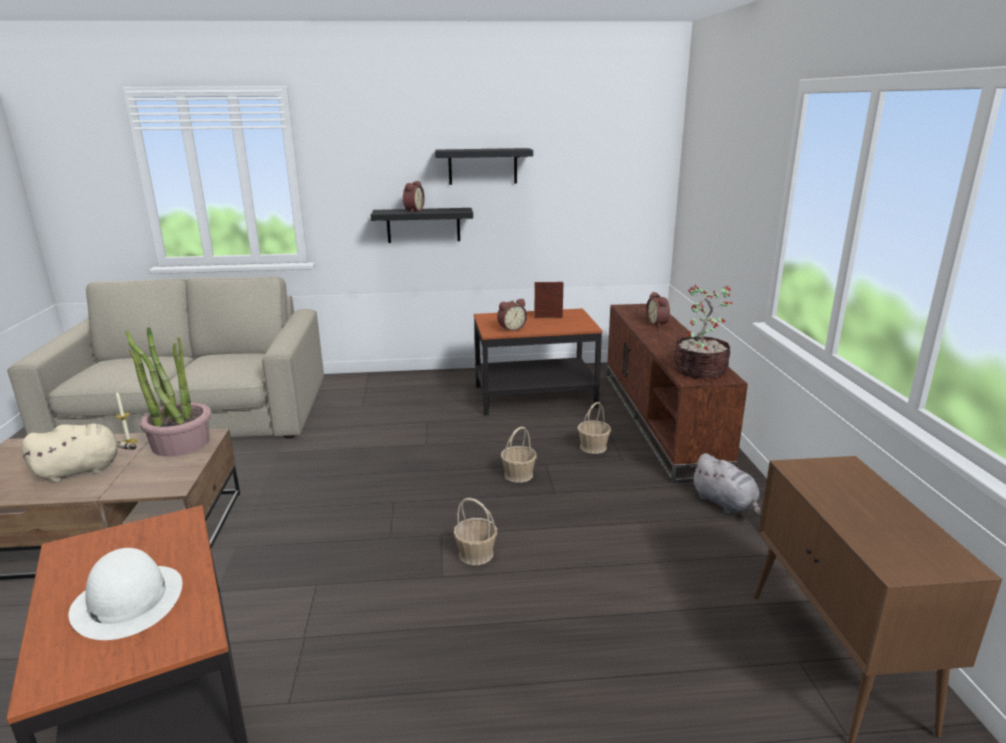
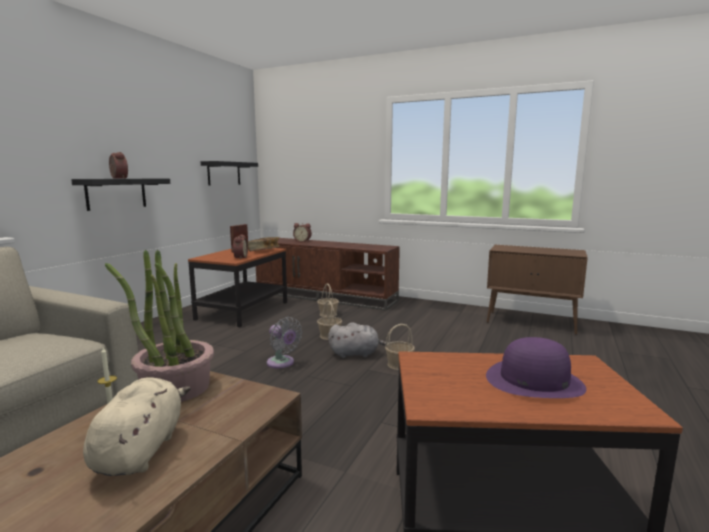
camera: 60 degrees left, 10 degrees down
white hat [69,548,182,640] -> purple hat [486,337,586,398]
black shelf [435,148,533,185] -> black shelf moved to [201,161,258,186]
potted plant [673,285,732,379] -> none
grey plush toy [691,453,760,515] -> grey plush toy moved to [328,322,389,358]
none -> book [248,237,280,251]
none -> grey fan [267,317,303,368]

